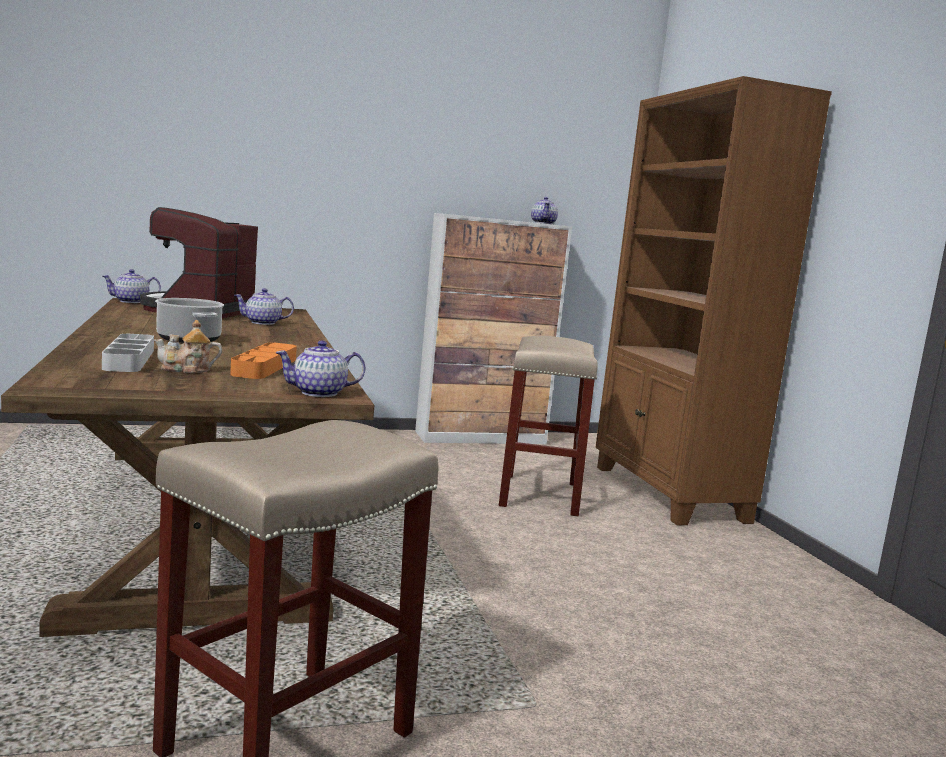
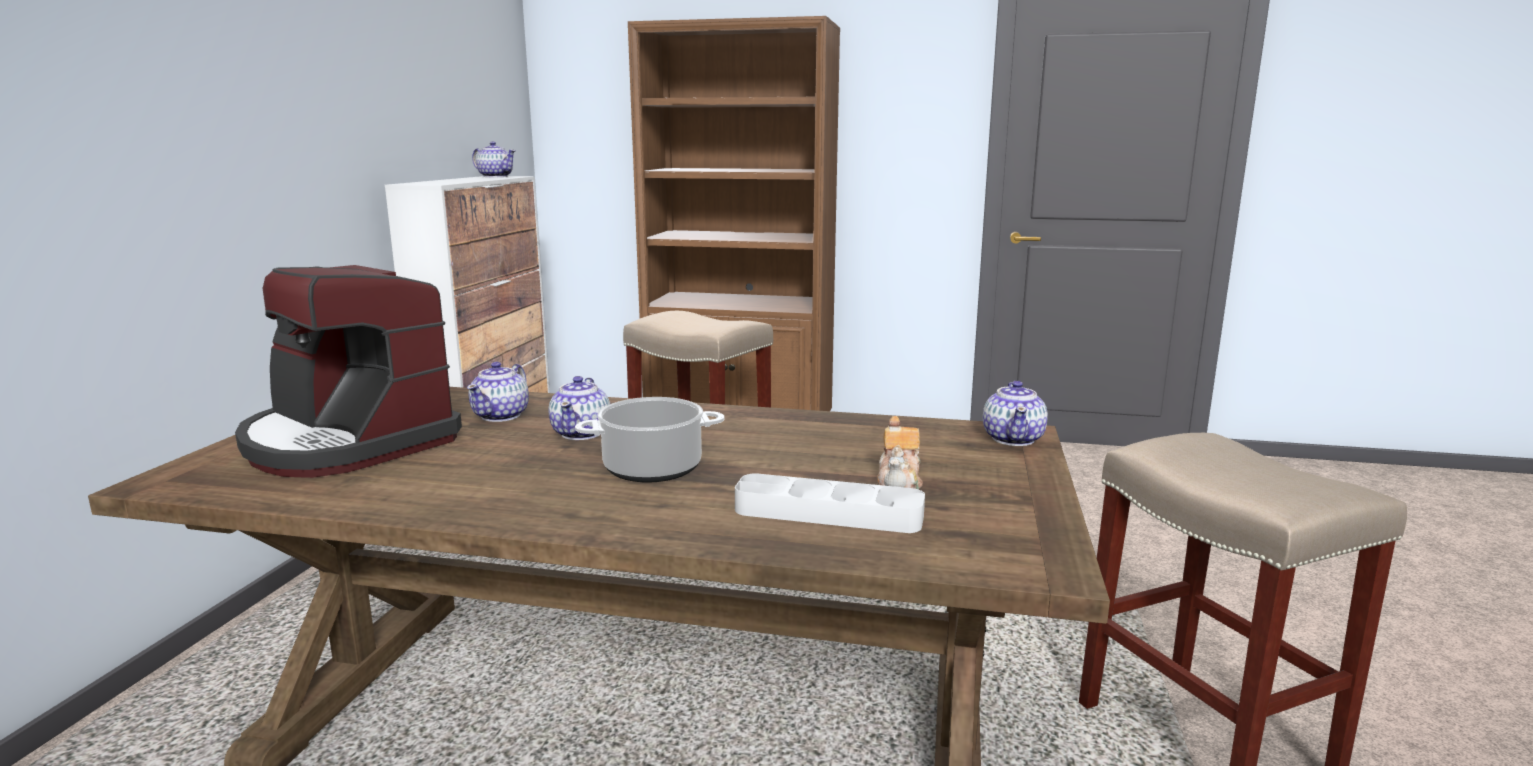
camera: 60 degrees left, 5 degrees up
teapot [102,269,161,303] -> teapot moved to [549,376,610,440]
orange tray [230,343,297,379] -> none

